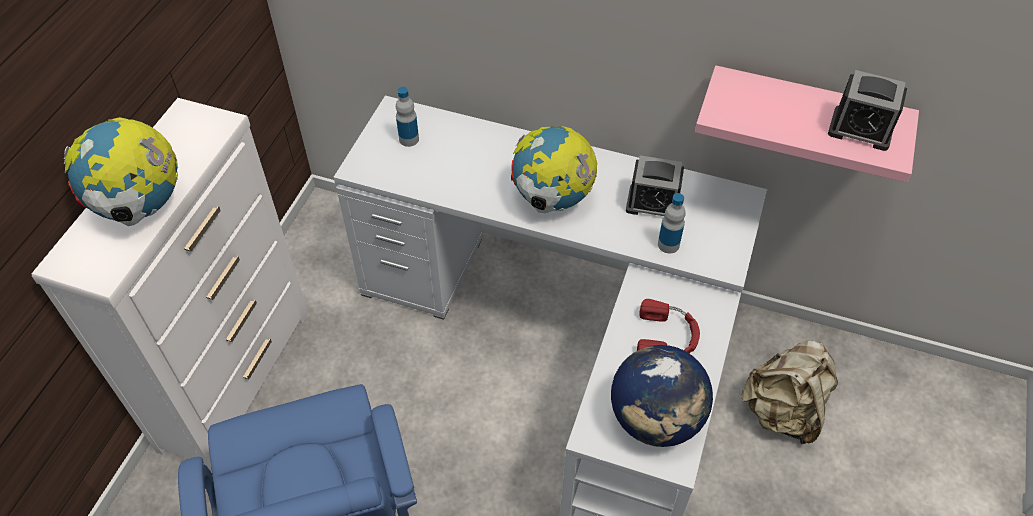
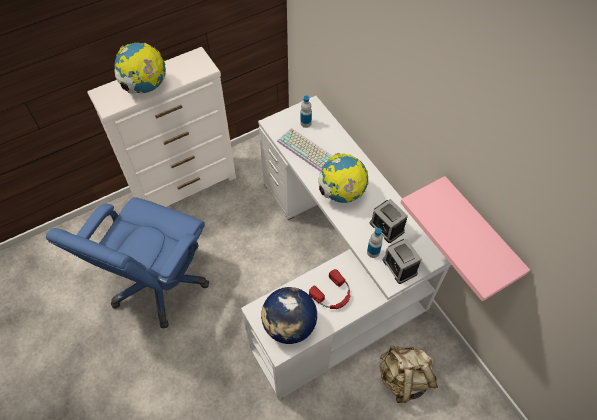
camera: 40 degrees right, 5 degrees up
alarm clock [828,70,907,151] -> alarm clock moved to [383,239,422,284]
none -> keyboard [277,128,333,172]

